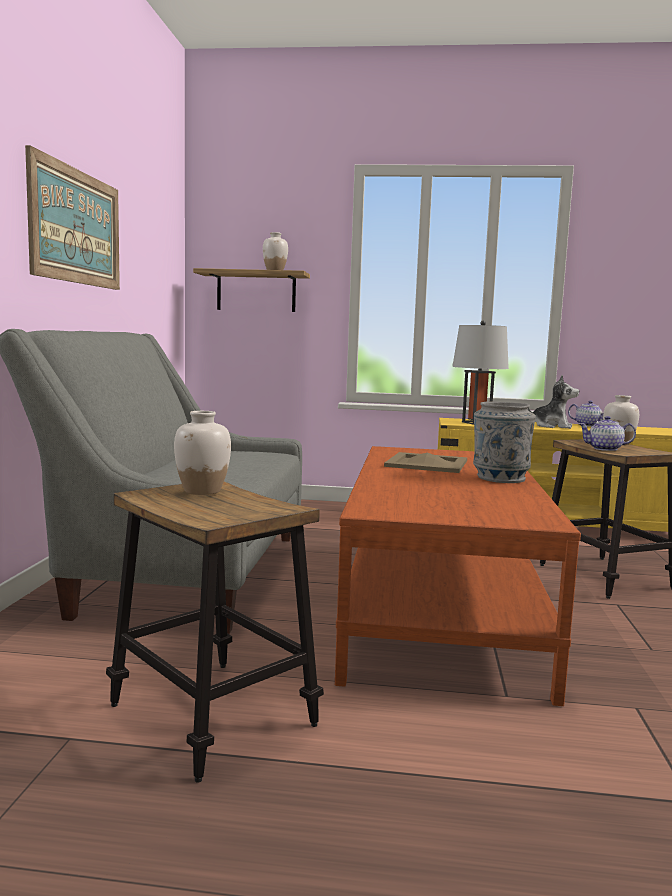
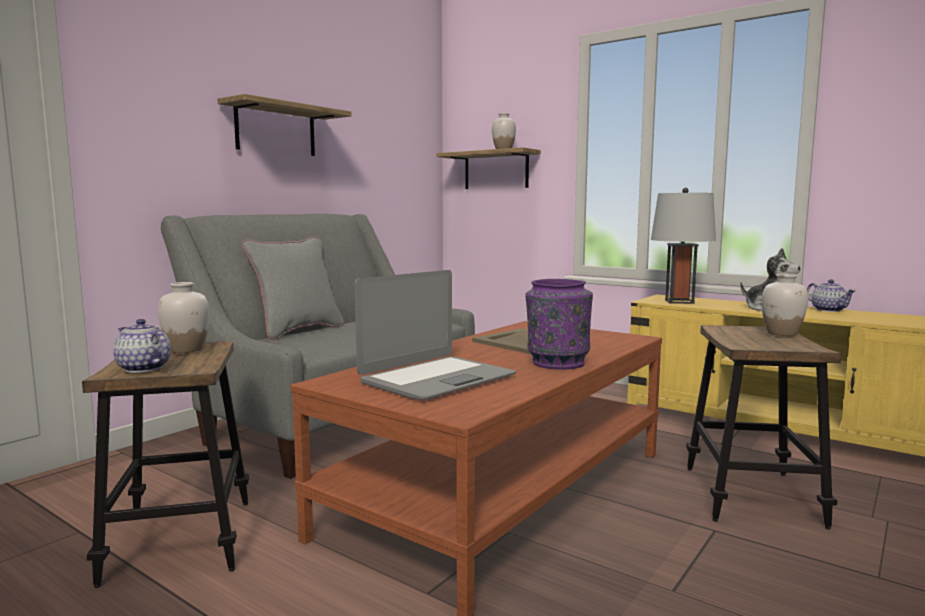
camera: 30 degrees right, 0 degrees up
picture [25,145,120,290] -> shelf [217,94,352,156]
grey vase [473,402,536,483] -> purple vase [525,279,593,370]
teapot [579,416,636,451] -> teapot moved to [113,319,171,373]
none -> grey pillow [242,237,344,340]
none -> laptop [354,270,516,400]

